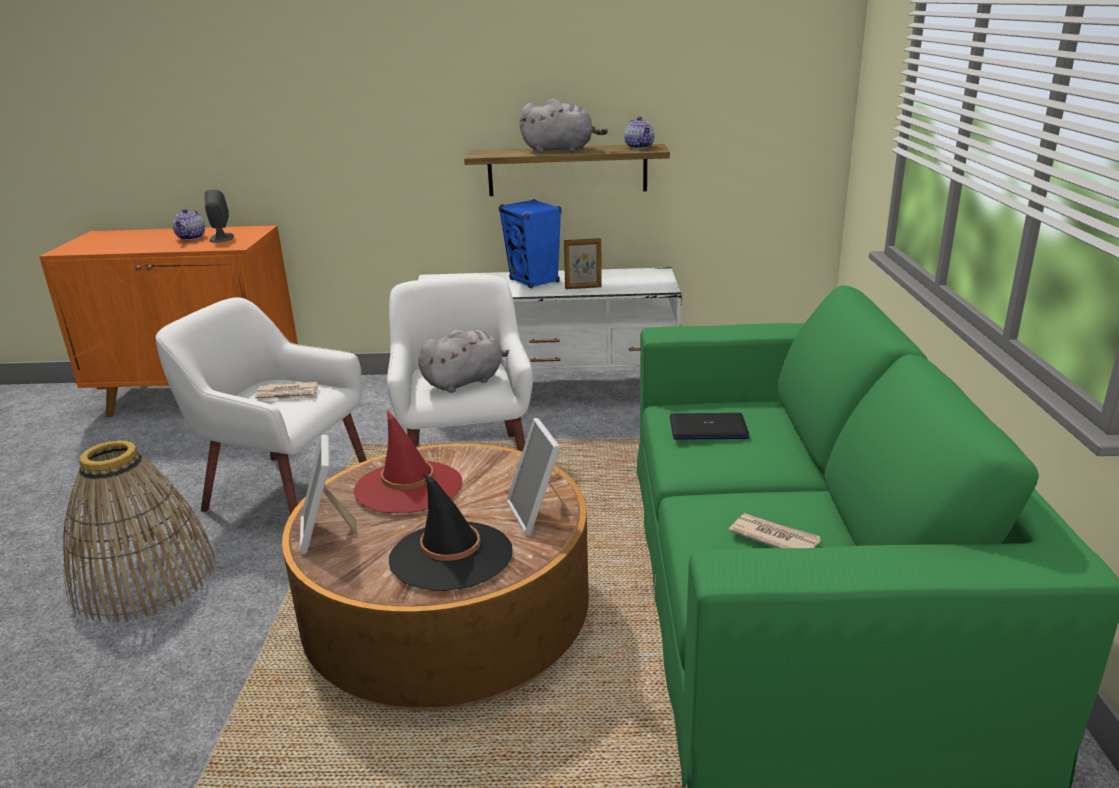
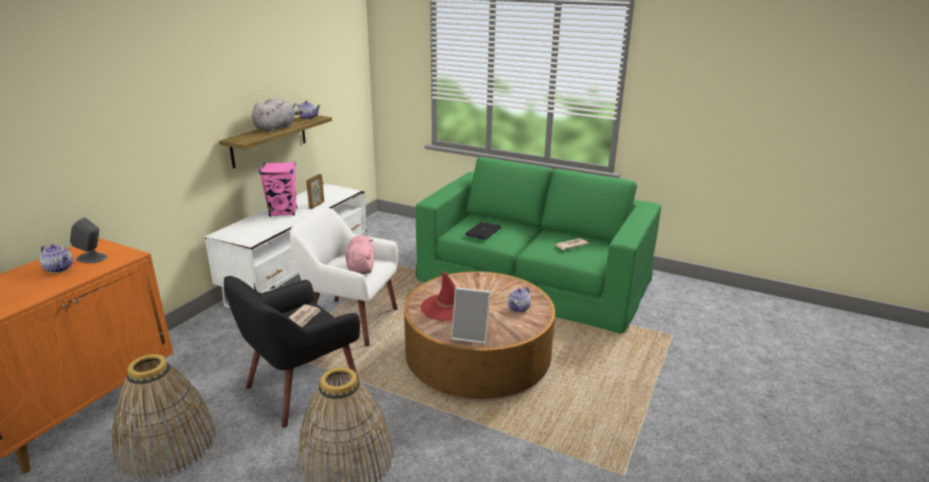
camera: 65 degrees left, 0 degrees up
white armchair [156,297,367,515] -> black armchair [224,276,360,428]
black hat [389,472,512,591] -> teapot [508,286,531,313]
grey plush toy [418,330,509,393] -> pink plush toy [346,235,375,274]
blue speaker [499,199,562,288] -> pink speaker [259,162,297,217]
picture frame [507,418,571,535] -> none
none -> basket [113,354,216,480]

